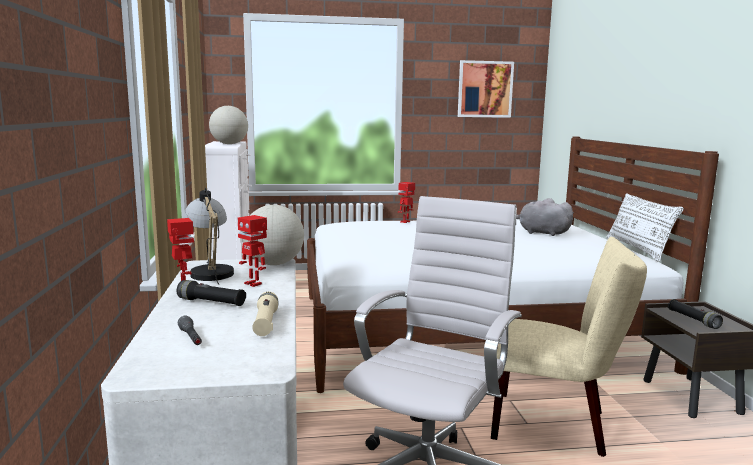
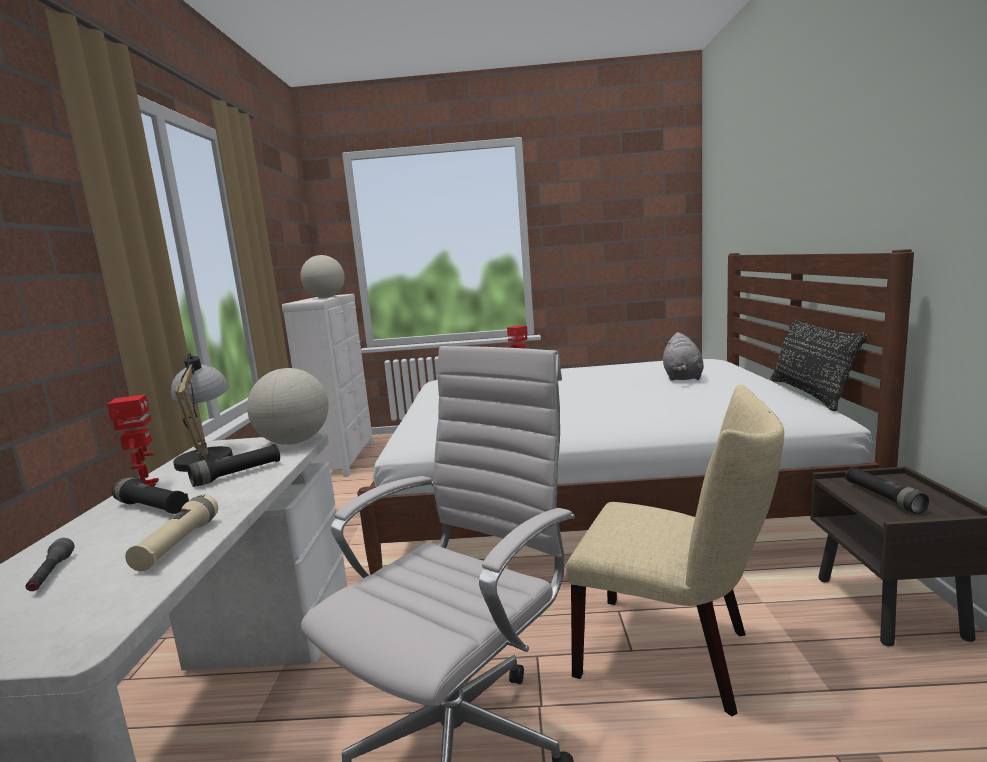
camera: 10 degrees right, 0 degrees up
toy robot [238,215,267,287] -> black flashlight [187,444,280,487]
picture [458,60,514,118] -> none
grey plush toy [516,198,574,236] -> grey plush toy turned 120 degrees counterclockwise [663,332,704,381]
white pillow [606,193,684,262] -> black pillow [770,320,867,411]

